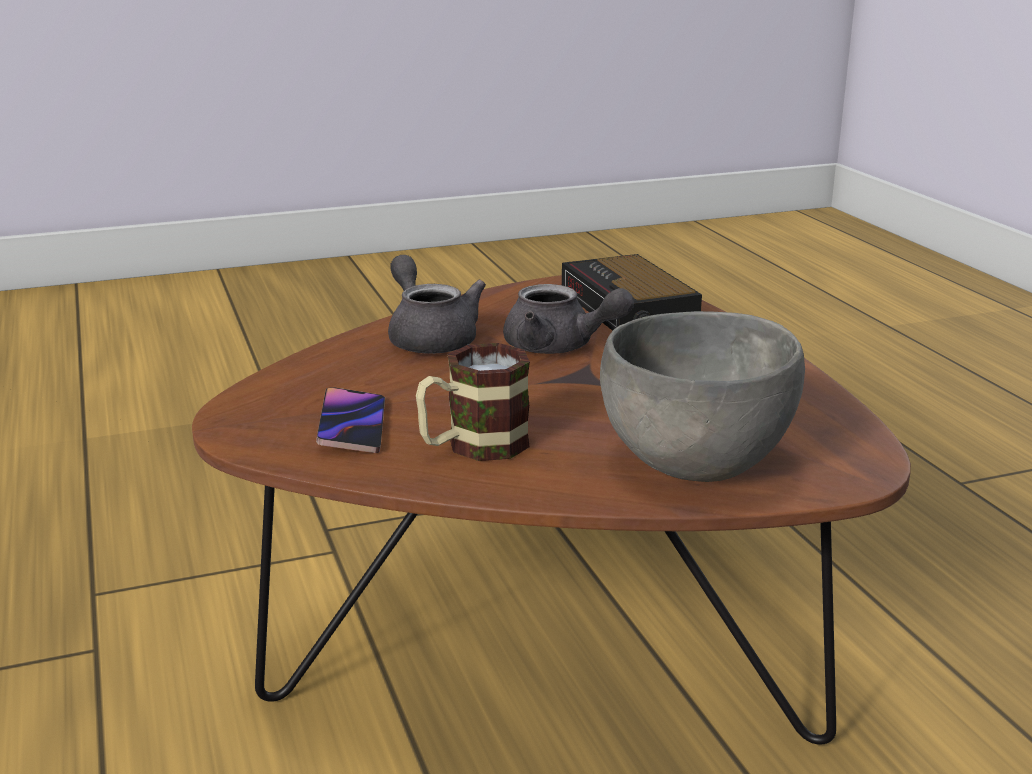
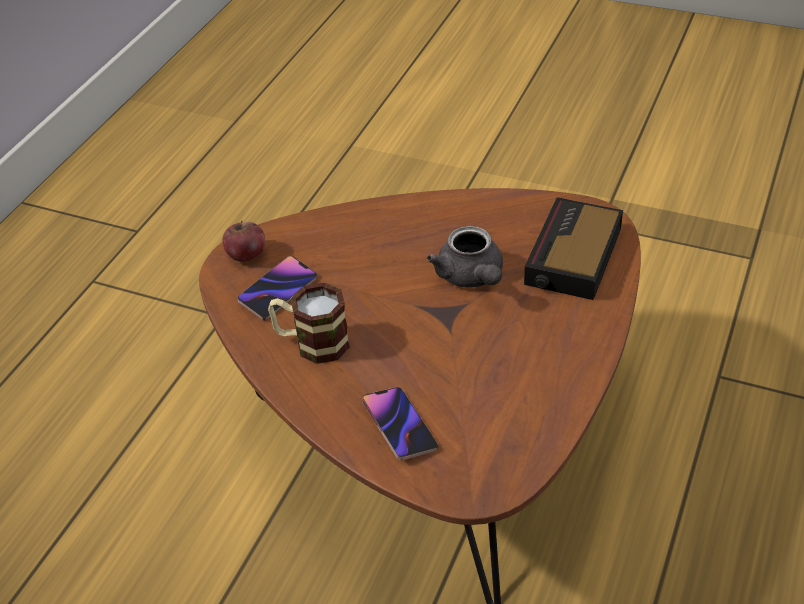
camera: 45 degrees right, 20 degrees up
grey teapot [388,255,486,354] -> none
grey bowl [600,311,805,482] -> phone [362,387,439,460]
none -> apple [222,221,265,262]

